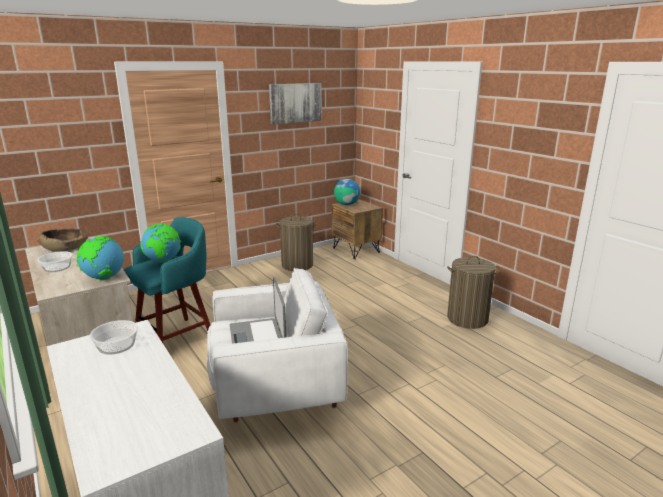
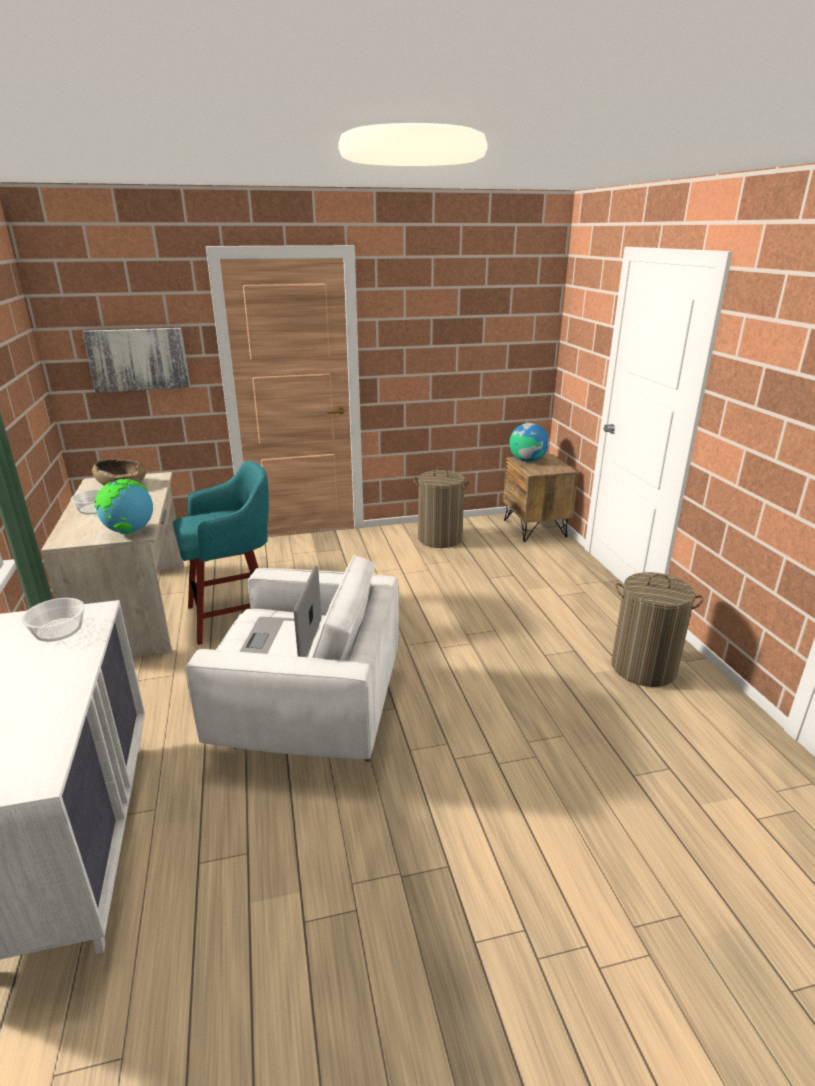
camera: 20 degrees right, 5 degrees up
globe [140,224,181,263] -> none
picture [269,83,322,124] -> picture moved to [83,328,190,392]

